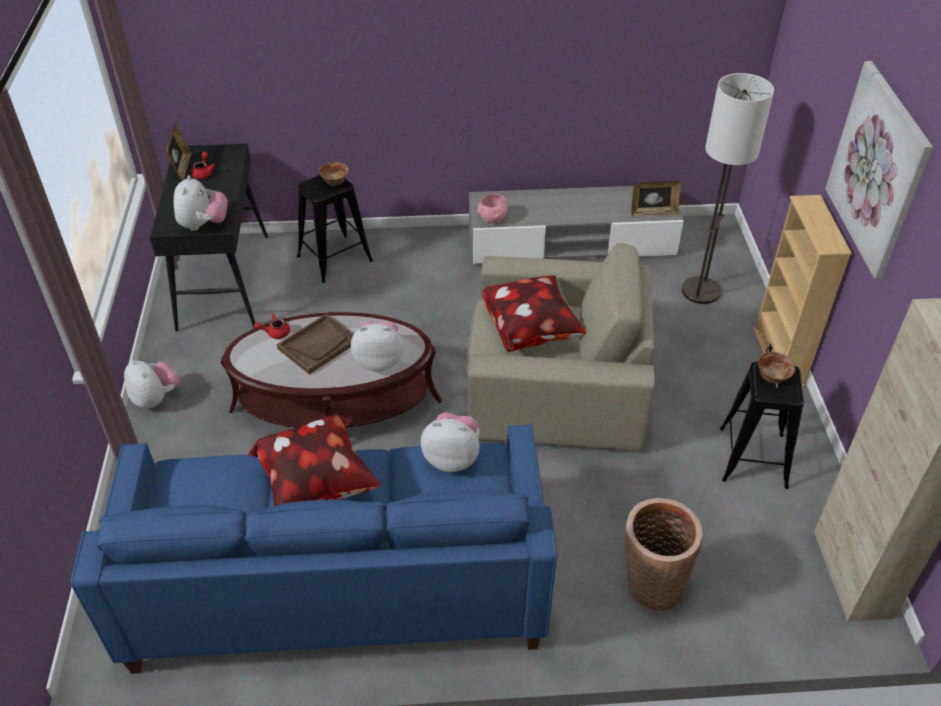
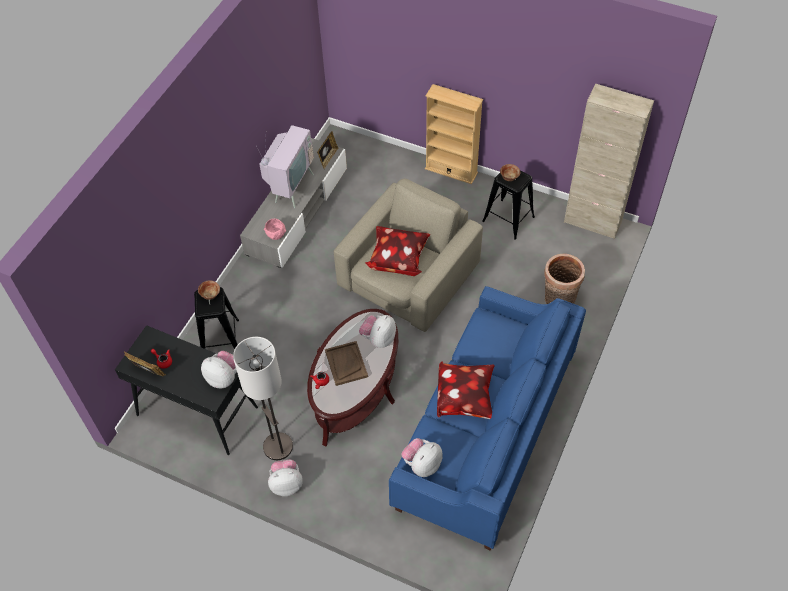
camera: 60 degrees left, 10 degrees up
plush toy [421,412,480,472] -> plush toy moved to [401,438,443,477]
floor lamp [682,73,774,304] -> floor lamp moved to [233,337,293,460]
picture [825,61,933,279] -> none
none -> television [259,125,314,208]

